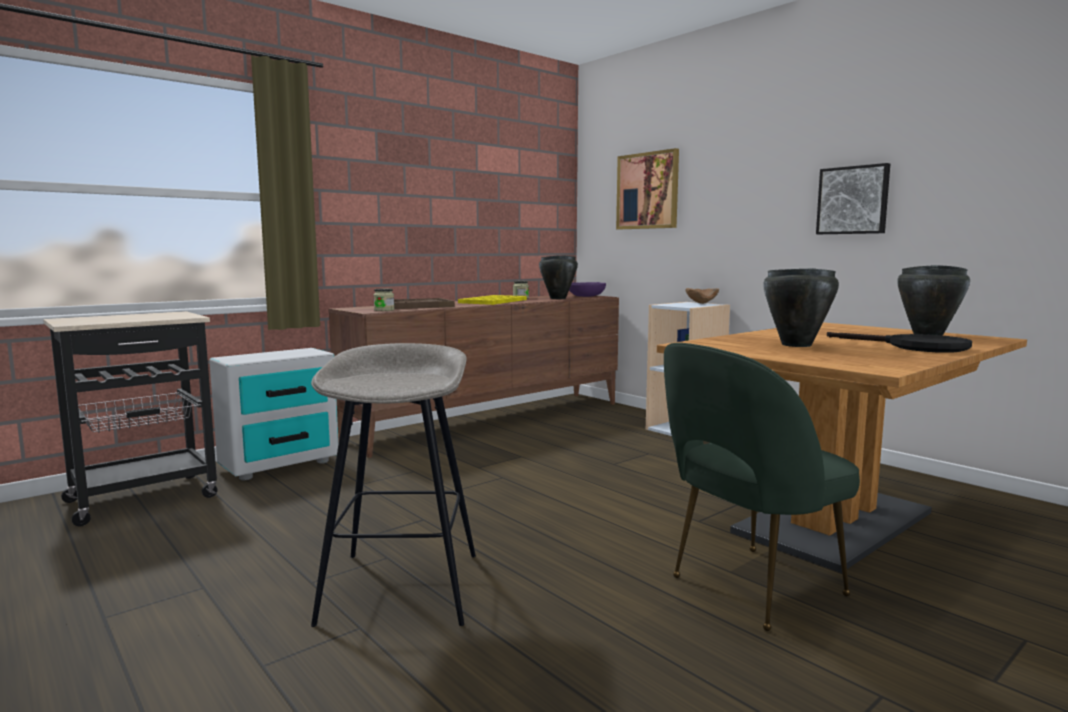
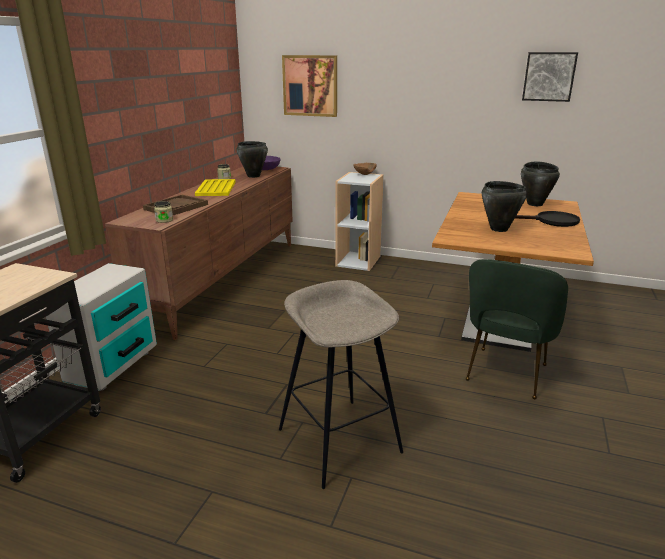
camera: 30 degrees left, 15 degrees up
picture [816,163,890,234] -> picture moved to [522,52,578,102]

